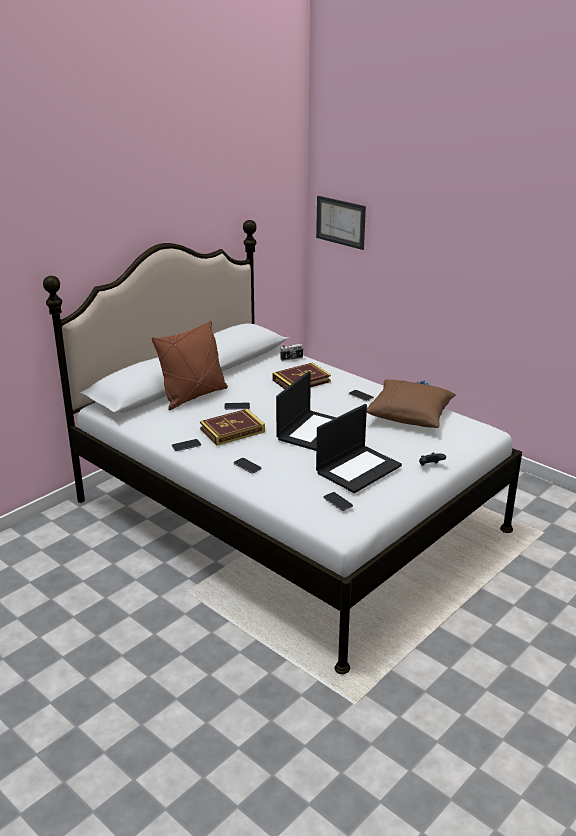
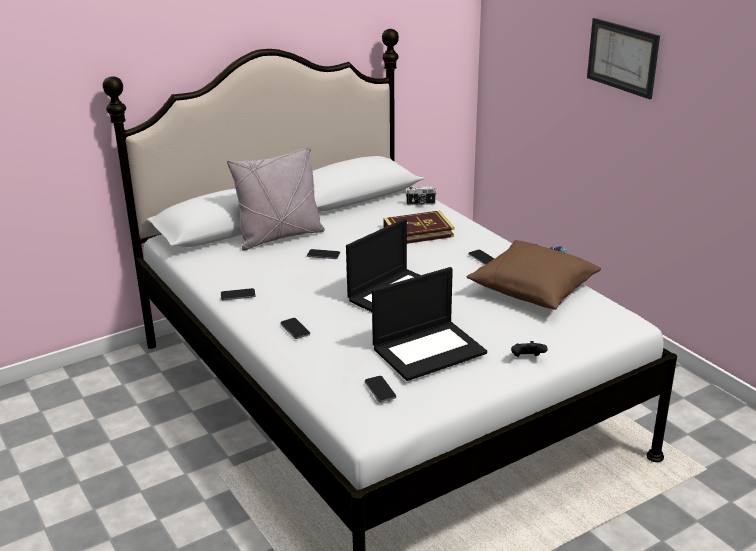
camera: 15 degrees right, 0 degrees up
brown pillow [151,321,228,410] -> purple pillow [227,147,325,251]
book [200,409,265,446] -> none
picture [316,196,366,250] -> picture moved to [587,18,660,99]

